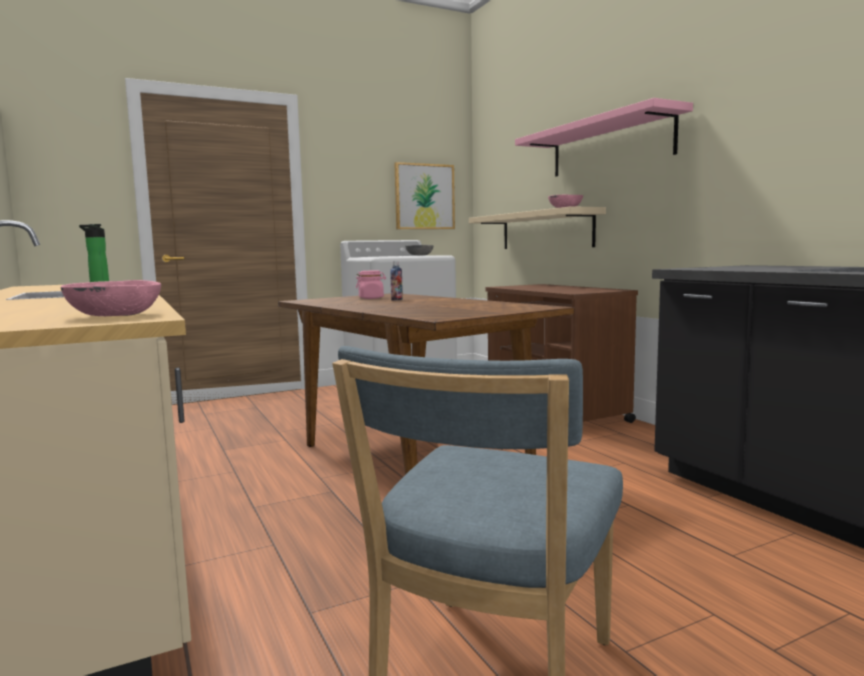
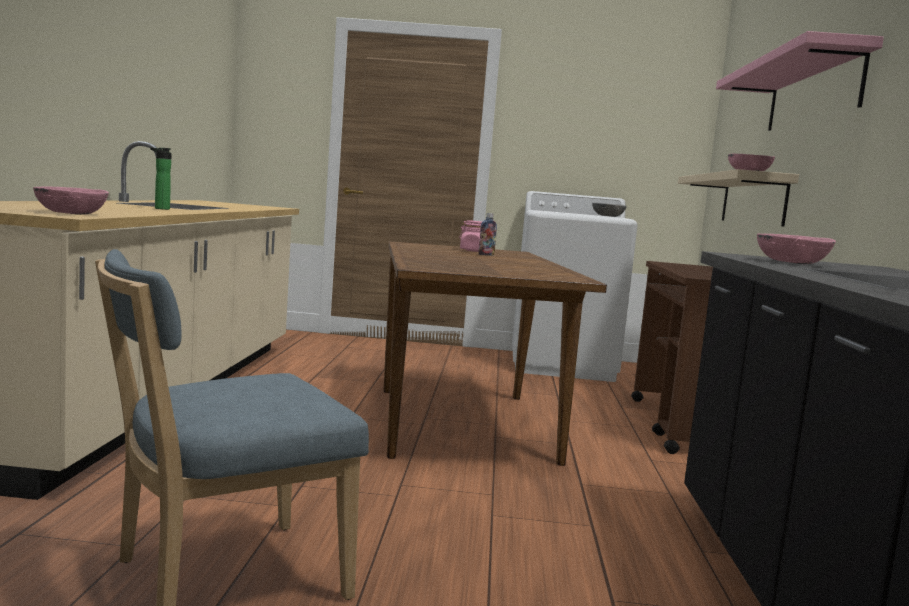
camera: 30 degrees right, 0 degrees up
picture [395,162,455,229] -> none
none -> pink bowl [757,234,836,264]

